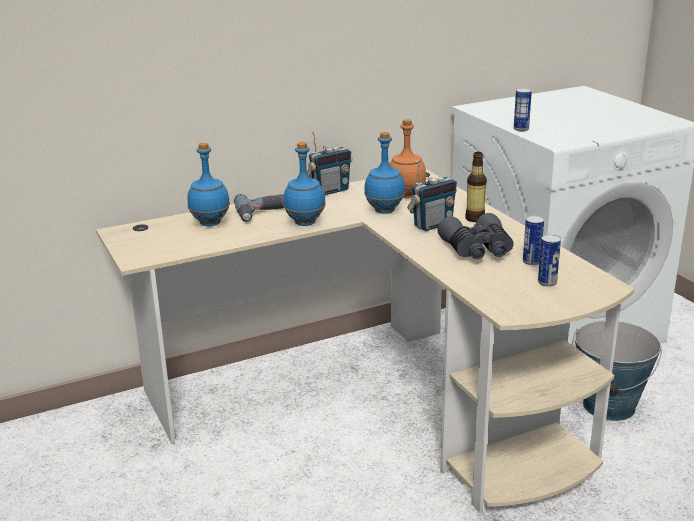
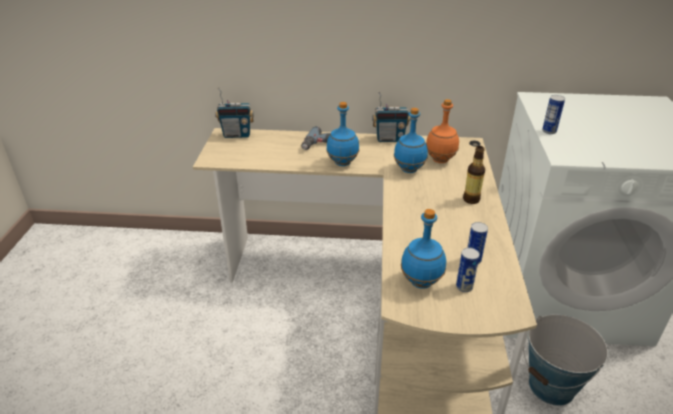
camera: 30 degrees right, 10 degrees up
blue bottle [187,143,230,226] -> blue bottle moved to [401,209,446,289]
radio [407,161,457,231] -> radio moved to [215,87,254,138]
grey binoculars [437,213,514,259] -> none

